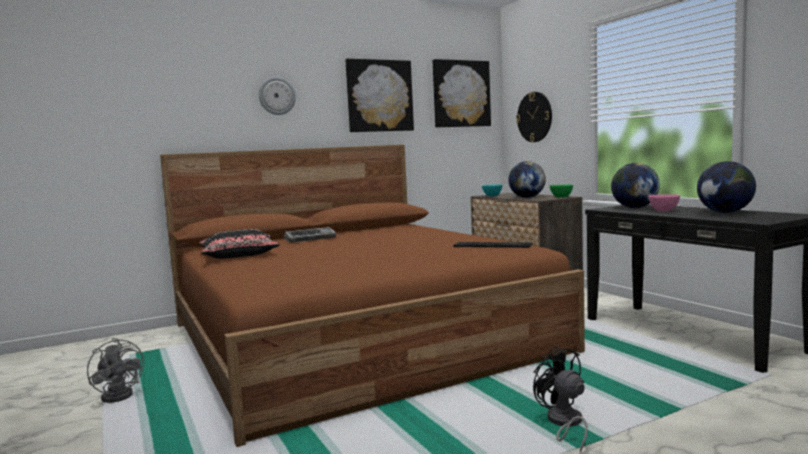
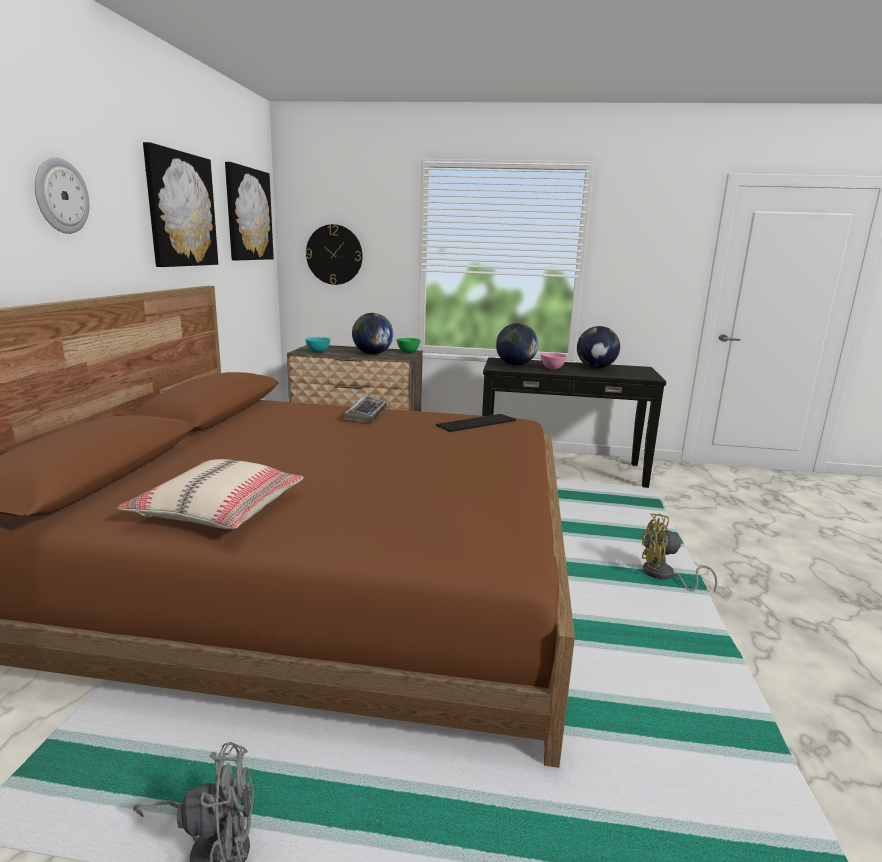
camera: 55 degrees left, 10 degrees up
black pillow [199,229,280,259] -> beige pillow [117,459,304,529]
keyboard [284,227,336,243] -> keyboard moved to [343,396,387,423]
black fan [533,345,588,452] -> yellow fan [641,513,718,592]

